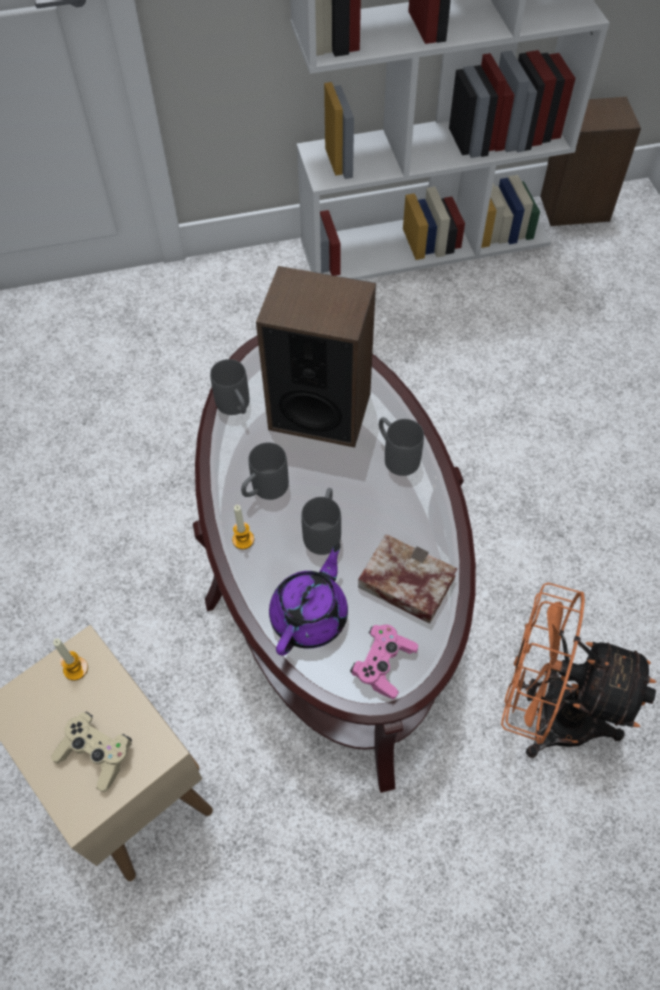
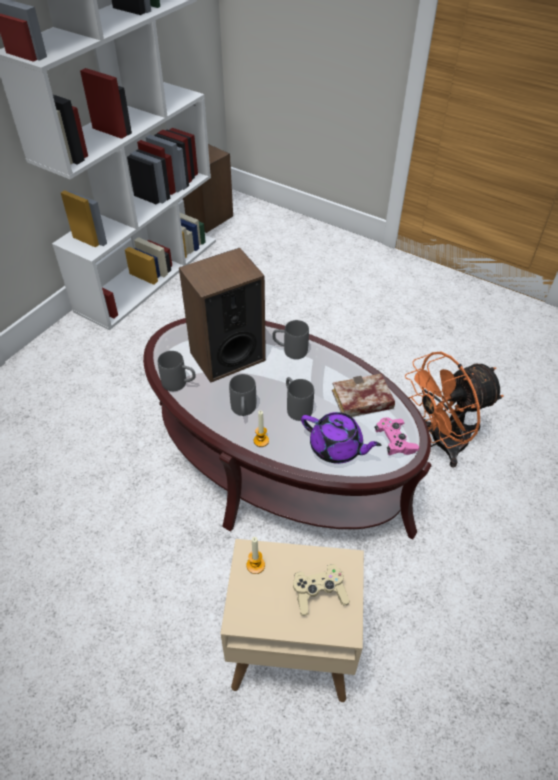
camera: 45 degrees left, 10 degrees down
purple teapot [269,543,348,656] -> purple teapot turned 135 degrees clockwise [301,412,381,464]

